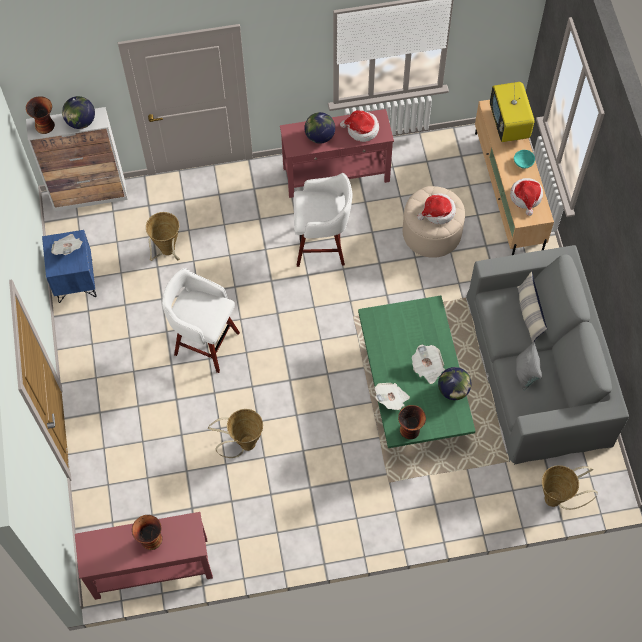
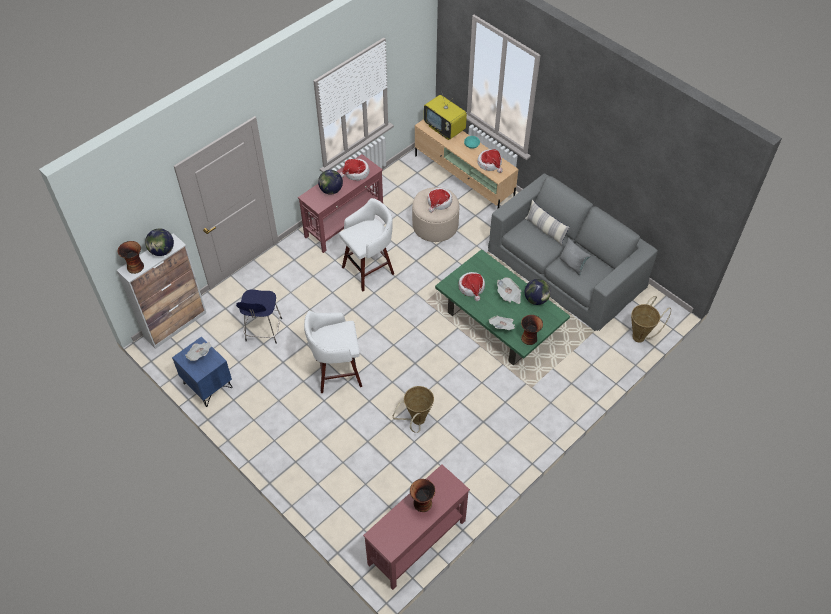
camera: 35 degrees left, 10 degrees down
basket [146,212,180,261] -> blue stool [236,289,282,344]
none -> hat [459,272,485,301]

